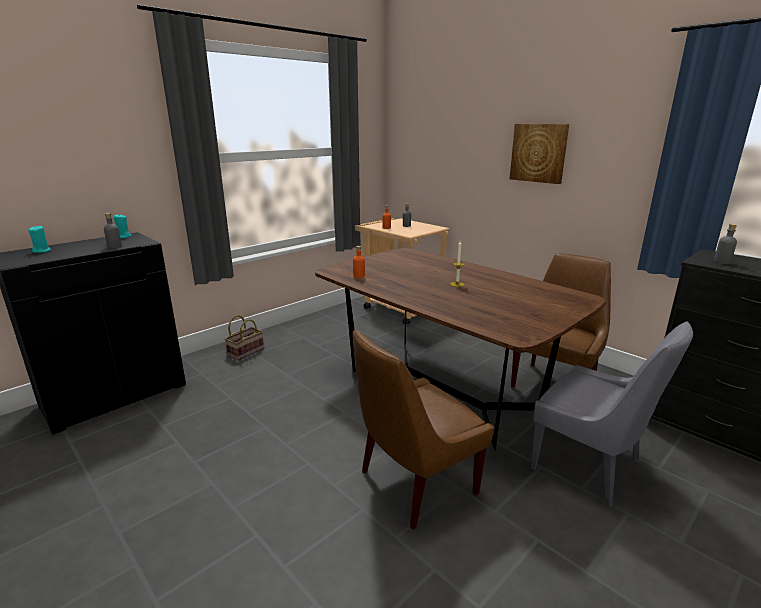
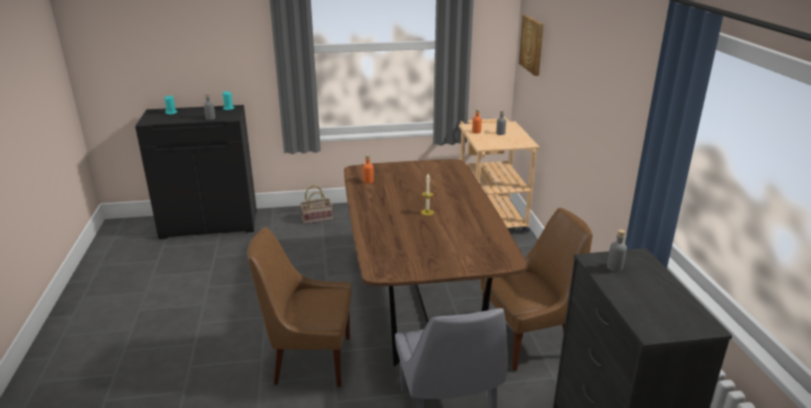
camera: 35 degrees right, 5 degrees up
picture [510,124,569,184] -> picture moved to [519,15,544,76]

